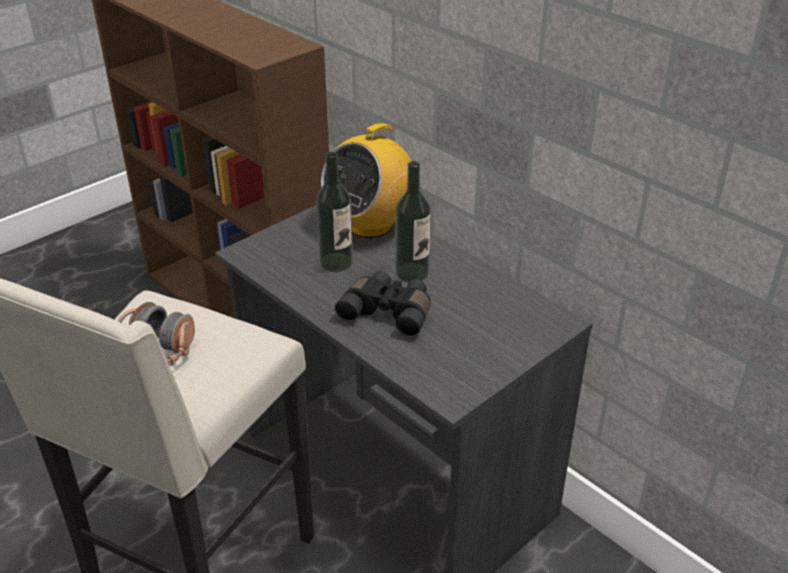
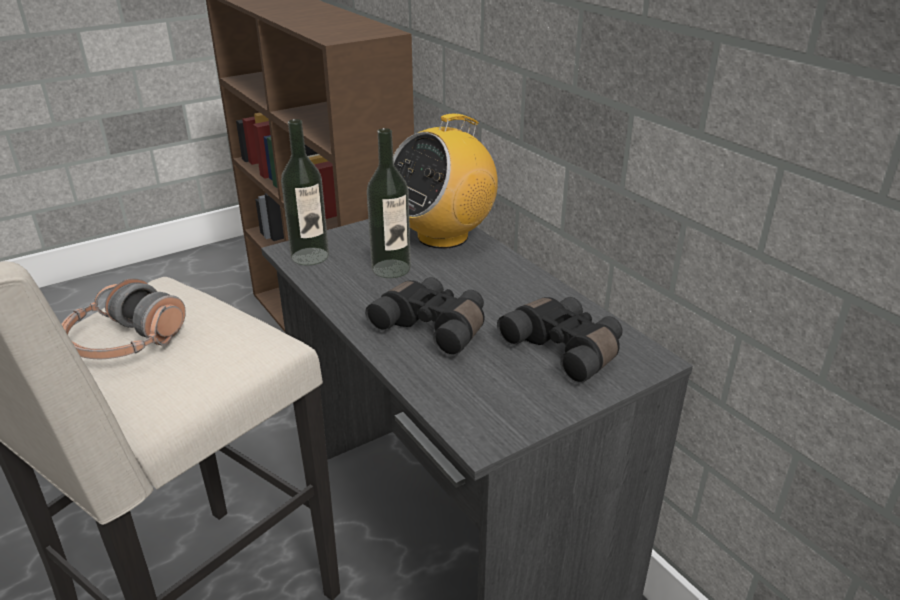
camera: 10 degrees right, 5 degrees down
bottle [395,161,431,282] -> bottle moved to [281,119,329,265]
none -> black binoculars [497,297,623,384]

